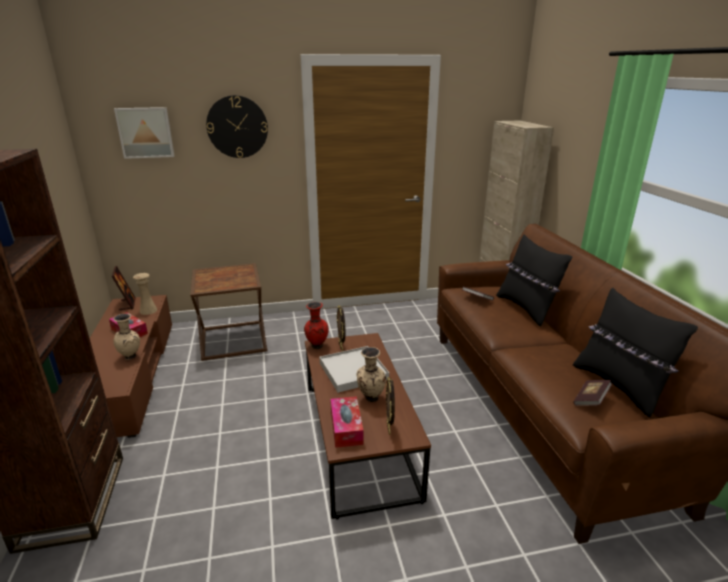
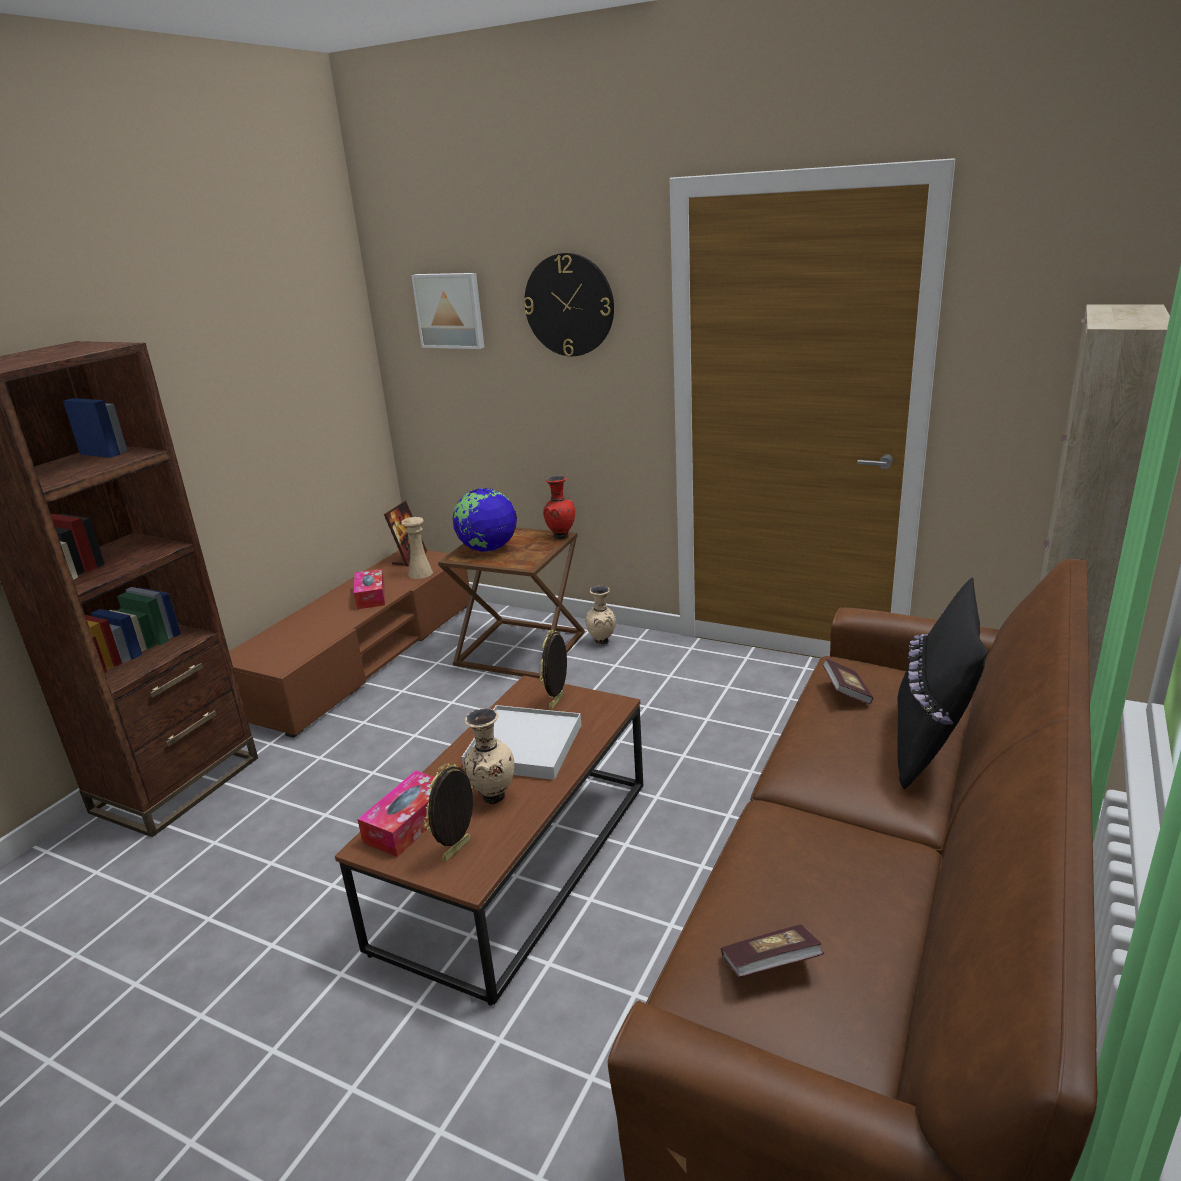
camera: 40 degrees right, 0 degrees up
beige vase [113,314,140,360] -> beige vase moved to [585,585,616,645]
red vase [304,302,328,349] -> red vase moved to [543,475,575,539]
black pillow [573,288,698,417] -> none
none -> globe [453,488,517,552]

